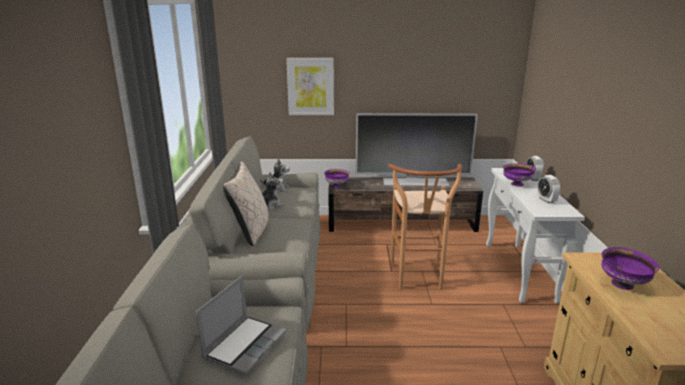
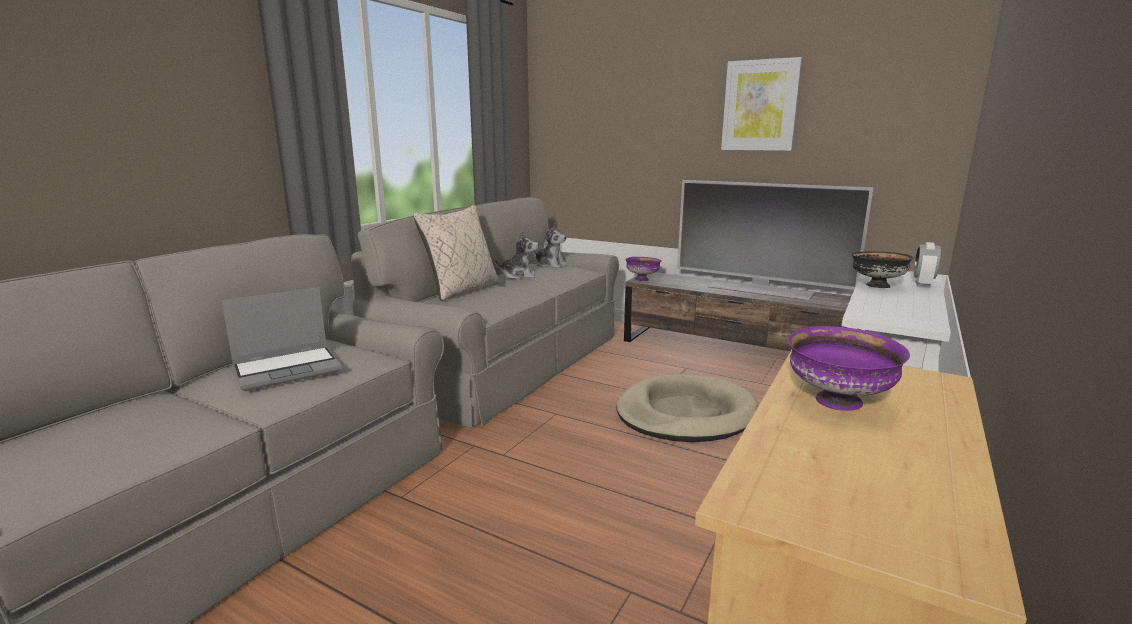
camera: 30 degrees right, 5 degrees down
picture [286,58,334,115] -> picture moved to [721,57,802,151]
brown stool [388,164,462,289] -> beige dog bed [616,374,758,442]
purple bowl [503,163,536,186] -> black bowl [851,251,913,288]
alarm clock [537,175,560,203] -> none

